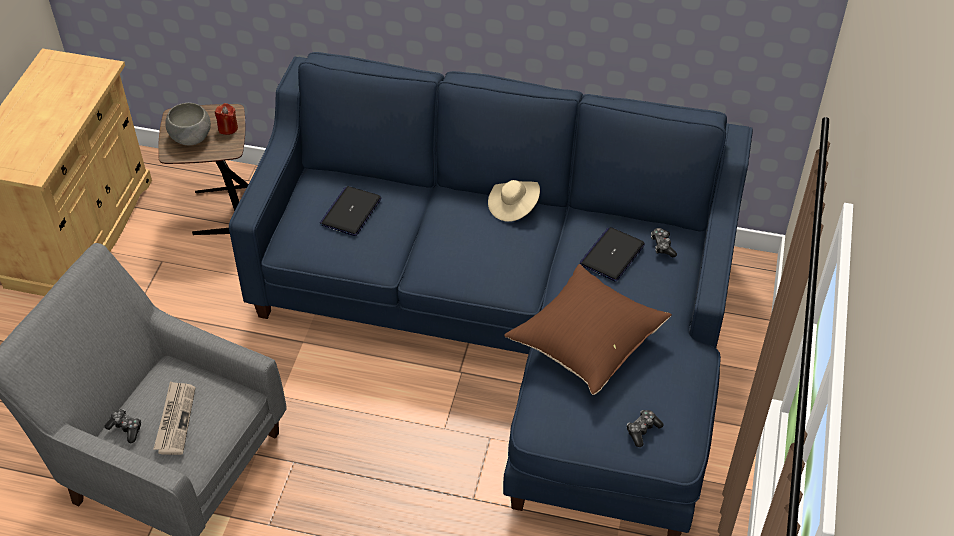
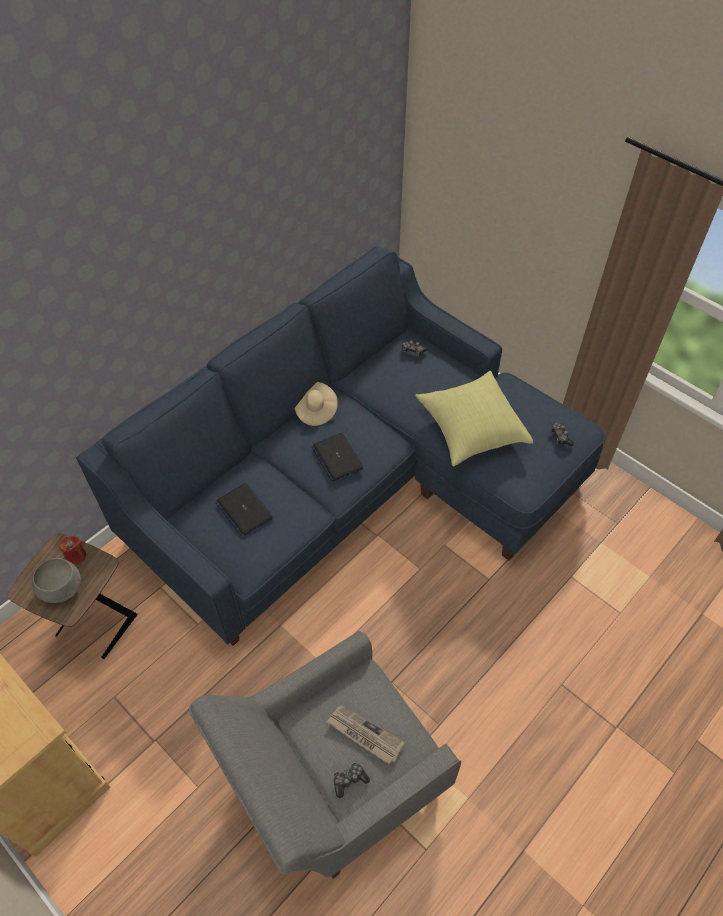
camera: 60 degrees left, 5 degrees up
brown pillow [504,264,672,395] -> yellow pillow [415,371,533,467]
laptop [579,227,645,282] -> laptop moved to [312,433,364,481]

